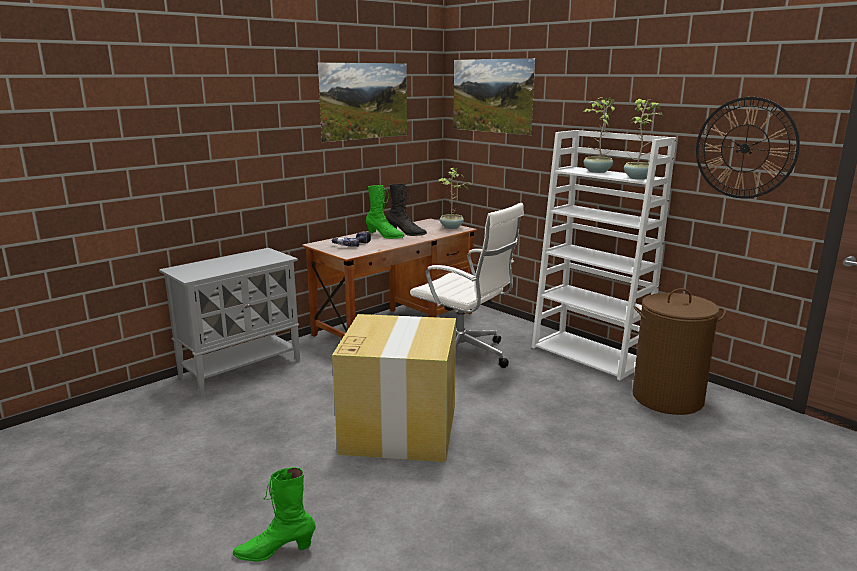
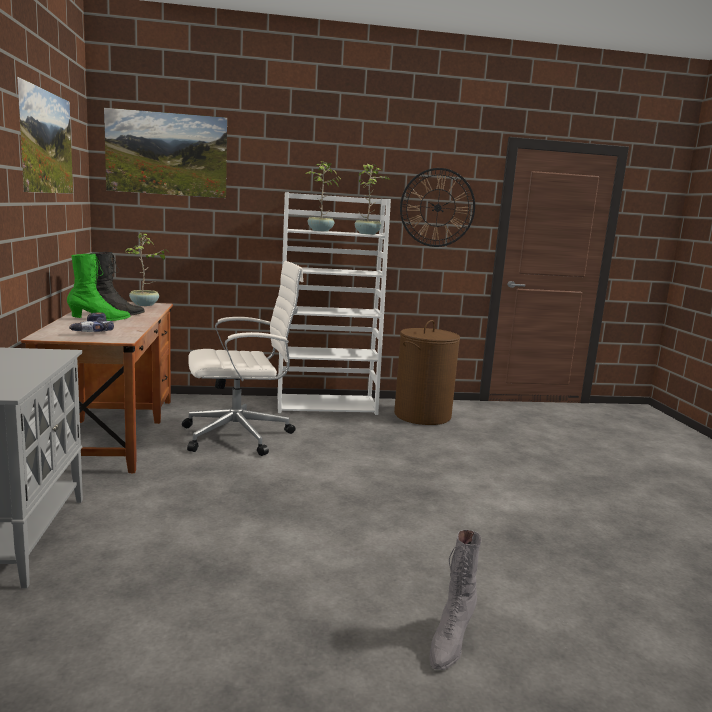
camera: 55 degrees left, 5 degrees down
green boot [233,467,316,561] -> grey boot [430,530,482,670]
cardboard box [332,314,456,462] -> none

